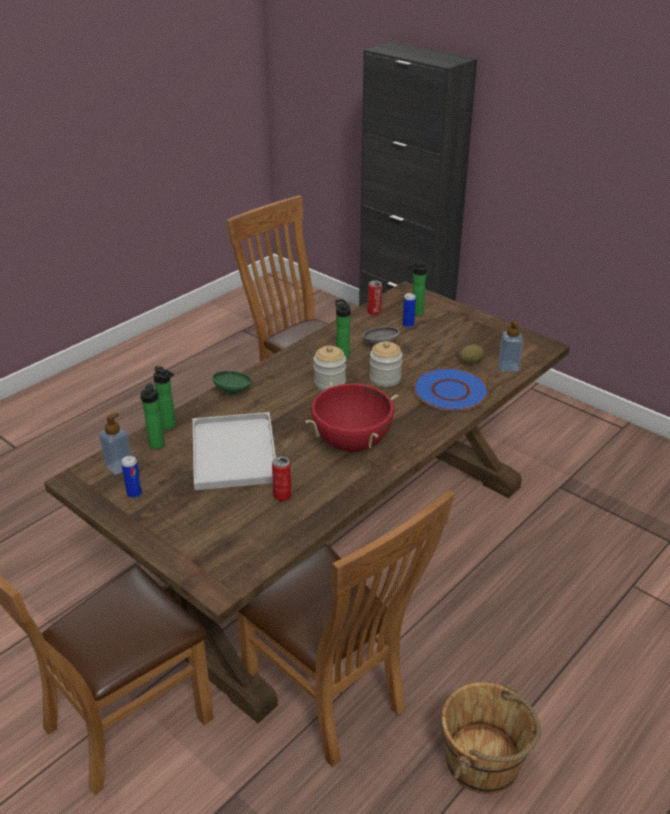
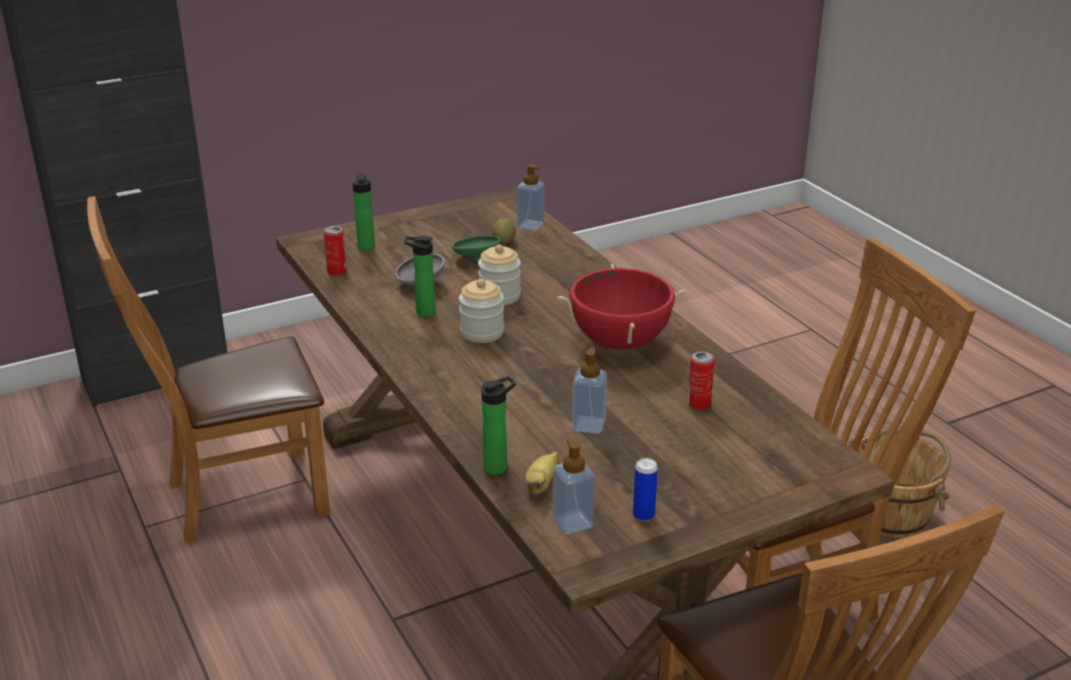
camera: 70 degrees left, 5 degrees down
bottle [140,384,165,449] -> banana [525,451,558,495]
white tray [193,412,276,490] -> soap dispenser [572,347,607,434]
green bowl [212,371,252,394] -> green bowl moved to [452,235,500,261]
can [403,293,416,328] -> none
blue plate [413,368,489,411] -> none

